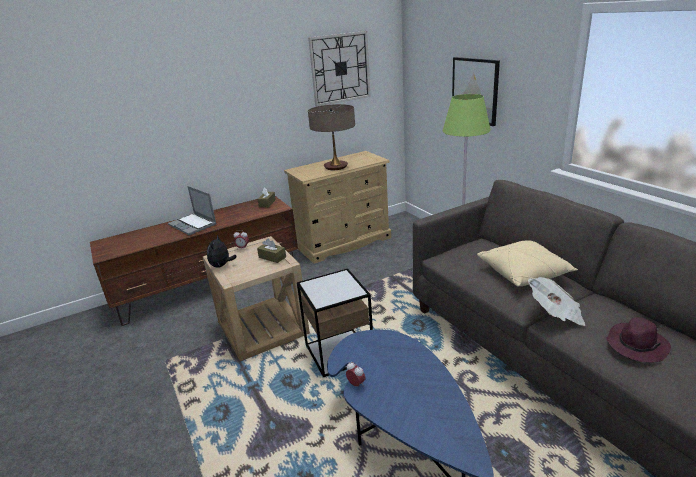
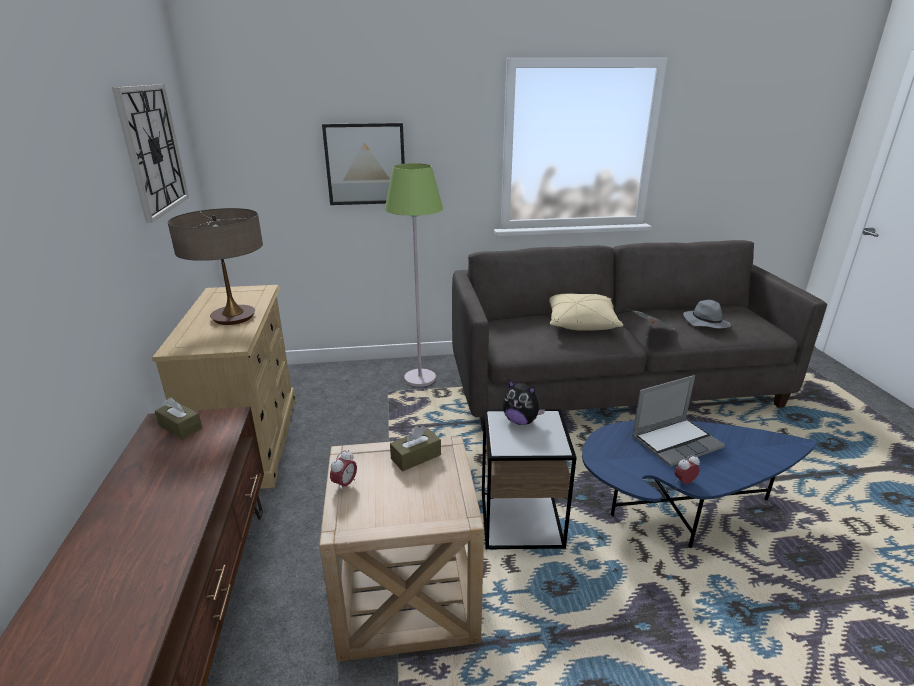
camera: 70 degrees left, 0 degrees up
laptop [168,186,216,235] -> laptop moved to [632,375,725,467]
plush toy [207,235,237,268] -> plush toy moved to [503,379,545,425]
purple hat [606,317,671,363] -> grey hat [683,300,731,328]

